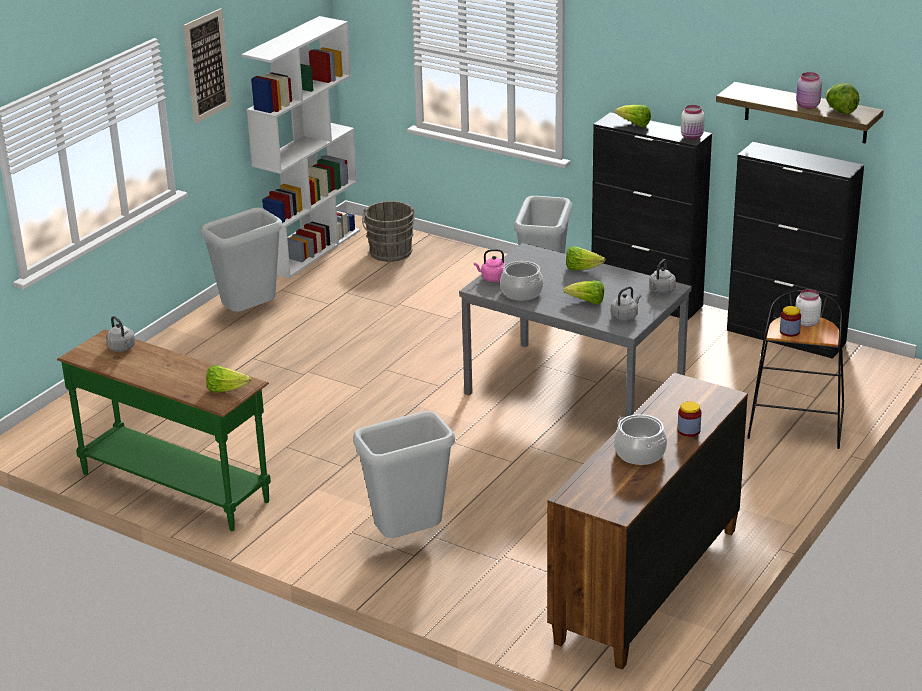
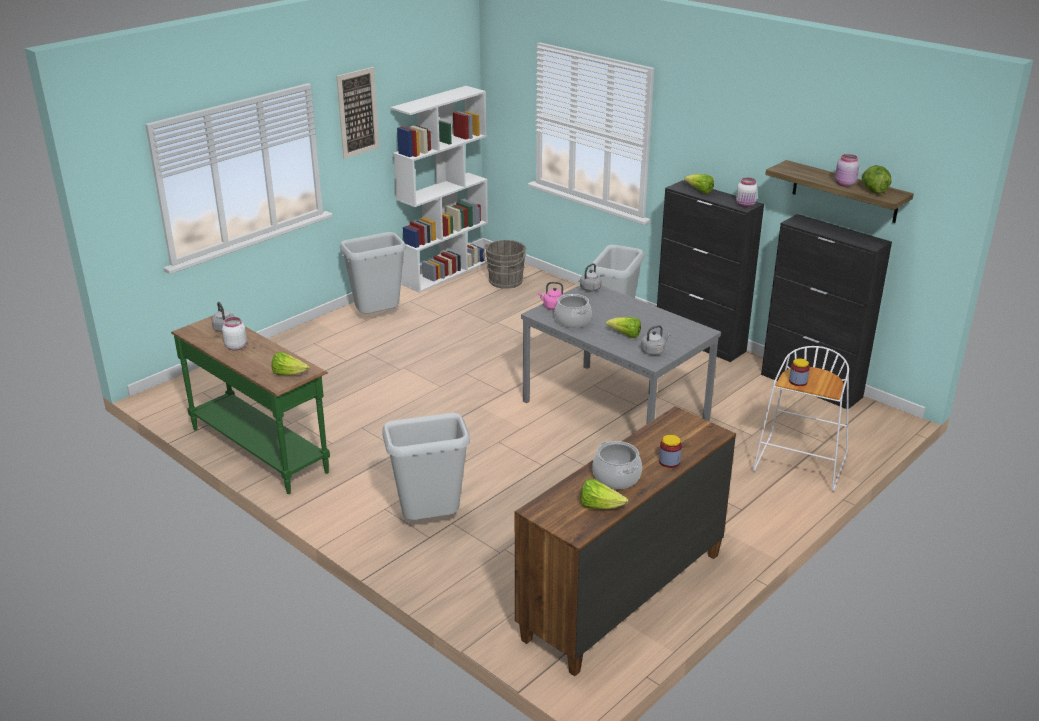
camera: 10 degrees right, 0 degrees up
lettuce [566,246,606,270] -> lettuce moved to [580,479,628,509]
grey kettle [649,259,676,294] -> grey kettle moved to [578,263,602,291]
black stool [747,290,844,449] -> white stool [753,346,849,492]
white jar [796,289,822,327] -> white jar moved to [222,317,247,350]

